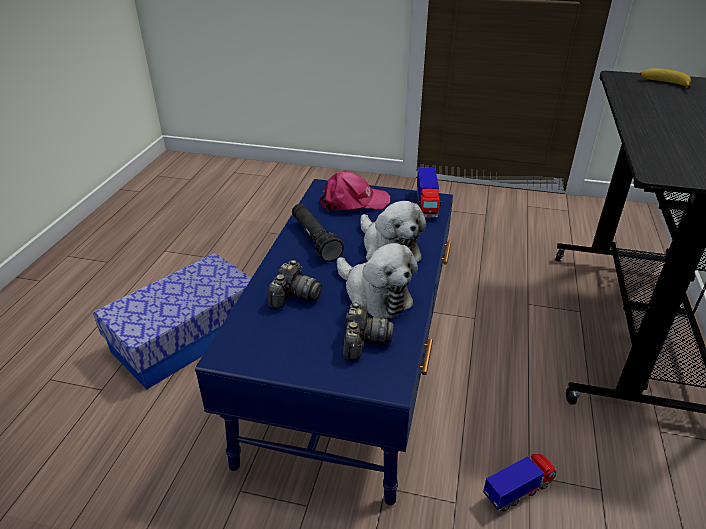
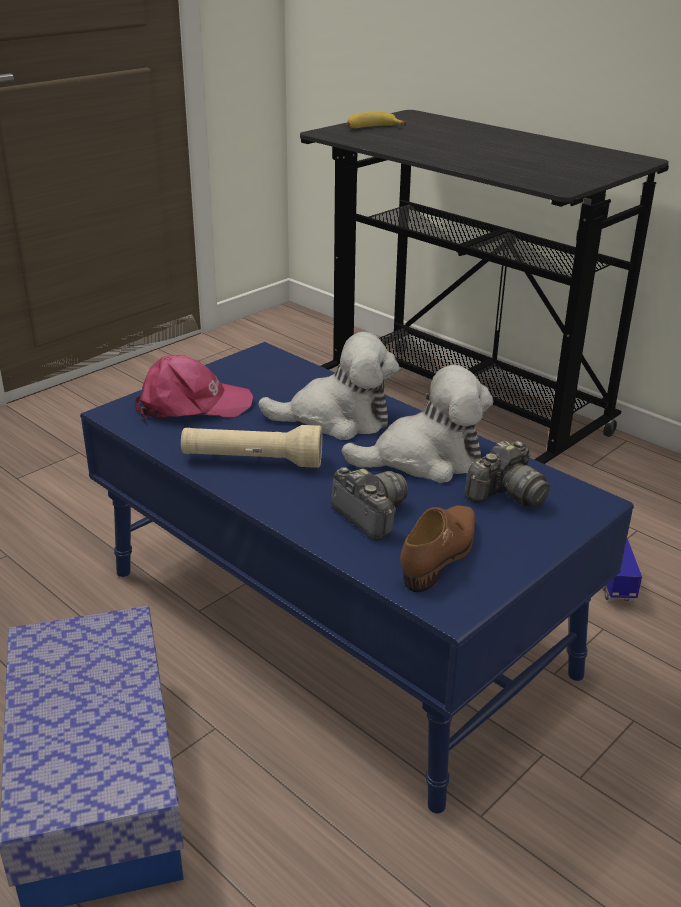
camera: 60 degrees left, 5 degrees down
black flashlight [292,204,344,262] -> beige flashlight [181,425,322,468]
pink cap [319,171,390,212] -> pink cap turned 60 degrees clockwise [134,355,253,420]
camera [343,303,393,361] -> camera turned 105 degrees clockwise [464,440,550,507]
toy truck [417,168,442,218] -> none
none -> brown shoe [400,506,475,592]

